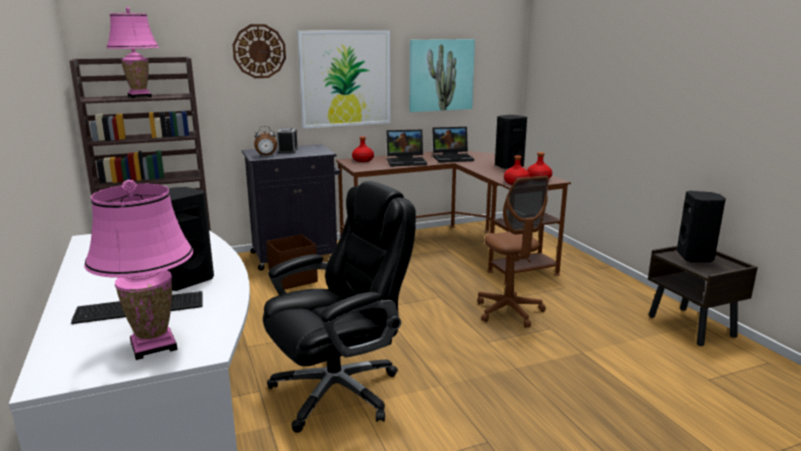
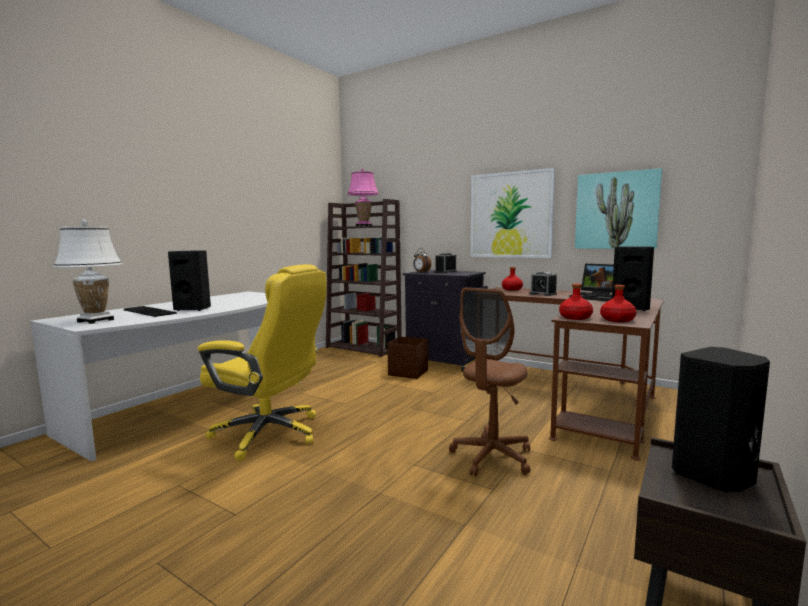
camera: 55 degrees right, 10 degrees down
pink table lamp [84,180,193,360] -> white table lamp [53,220,122,324]
wall clock [232,24,286,78] -> none
black office chair [263,181,416,433] -> yellow office chair [197,264,327,461]
laptop [386,130,427,166] -> alarm clock [530,272,557,296]

